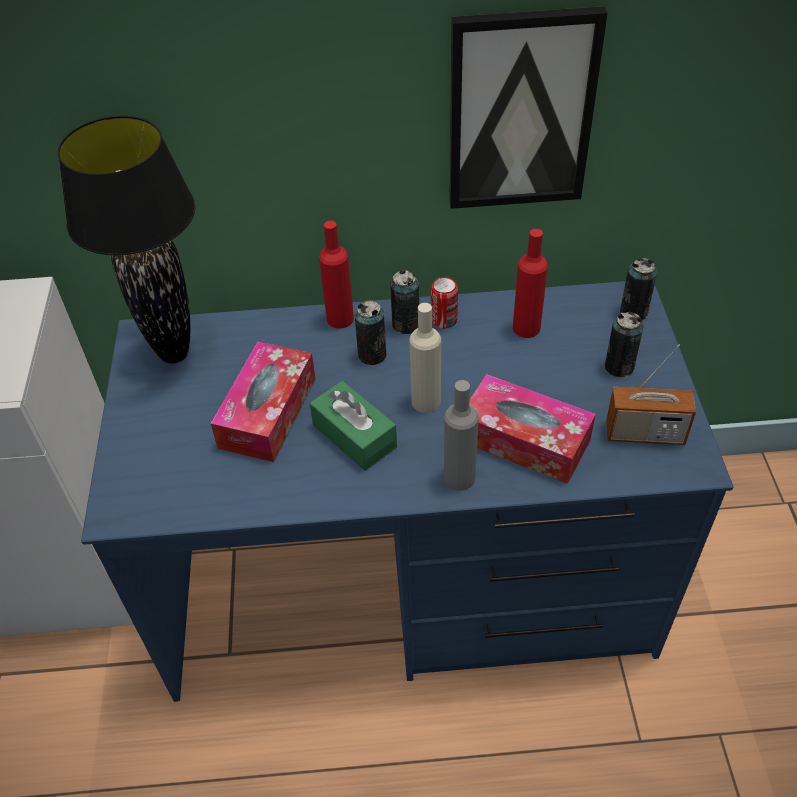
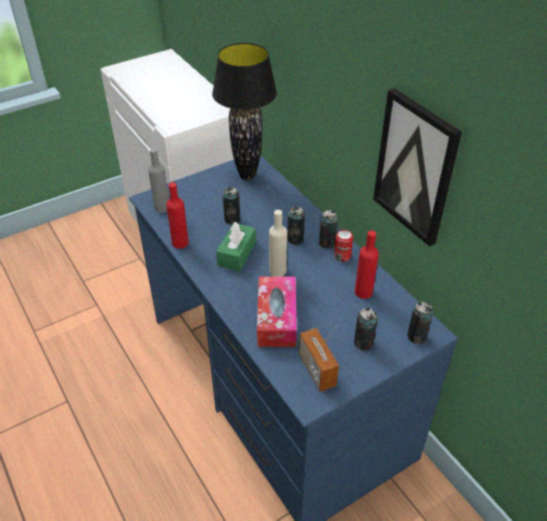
camera: 60 degrees right, 5 degrees down
tissue box [211,342,316,462] -> can [223,187,240,225]
red bottle [319,221,354,329] -> red bottle moved to [166,182,189,249]
grey bottle [444,380,479,491] -> grey bottle moved to [148,148,169,213]

